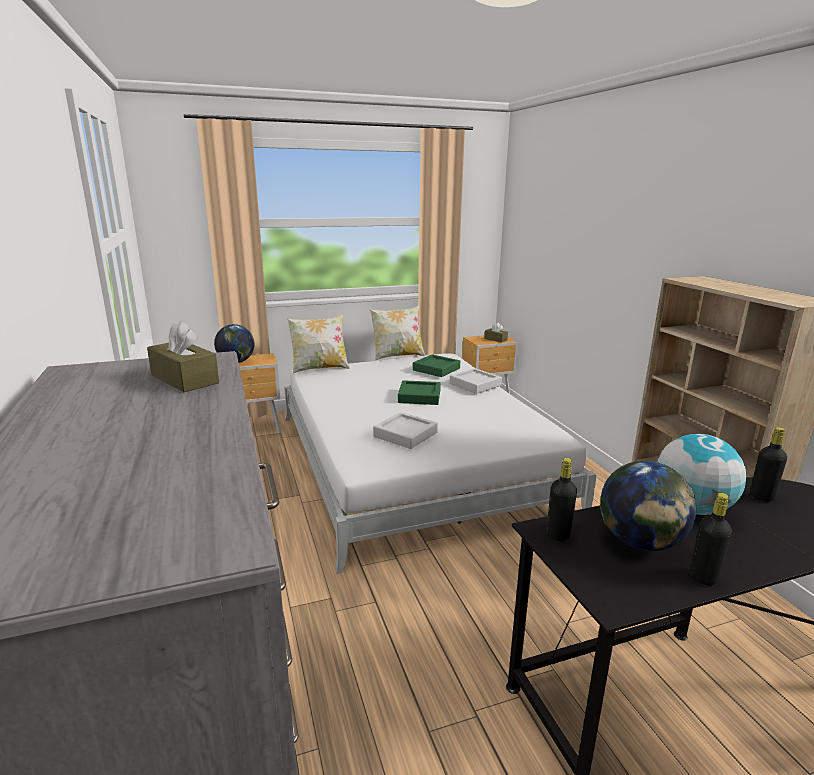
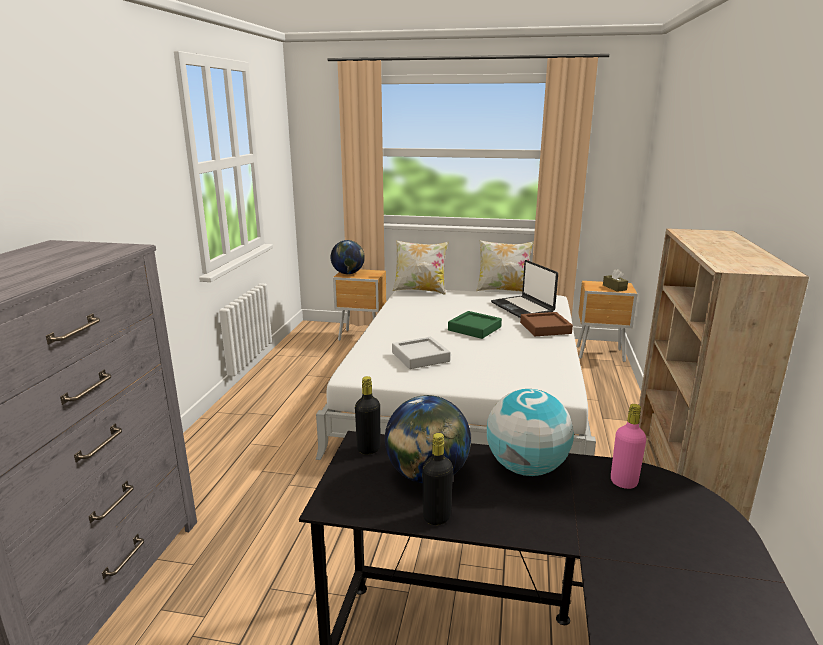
camera: 30 degrees right, 0 degrees up
brown tissue box [147,320,219,392] -> none
green tray [413,354,460,377] -> laptop [491,260,558,318]
grey tray [450,368,502,394] -> brown tray [520,312,573,336]
black bottle [750,427,787,502] -> pink bottle [611,404,646,489]

